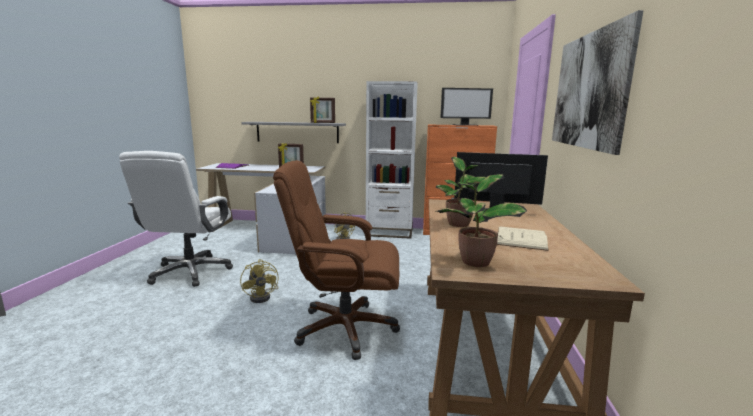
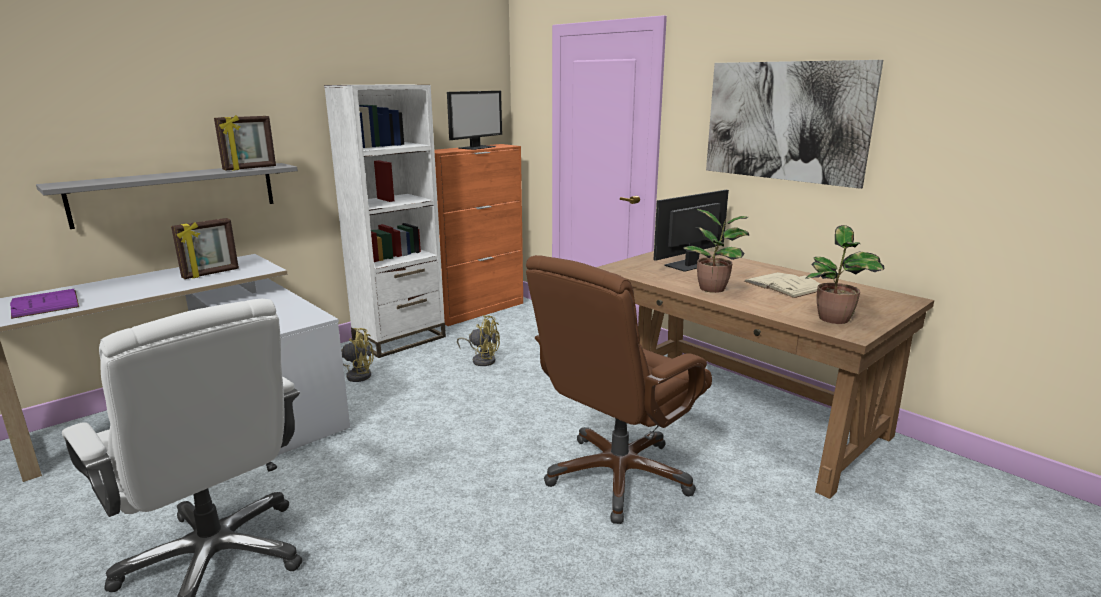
camera: 50 degrees left, 5 degrees up
yellow fan [240,259,279,303] -> yellow fan moved to [457,315,500,366]

